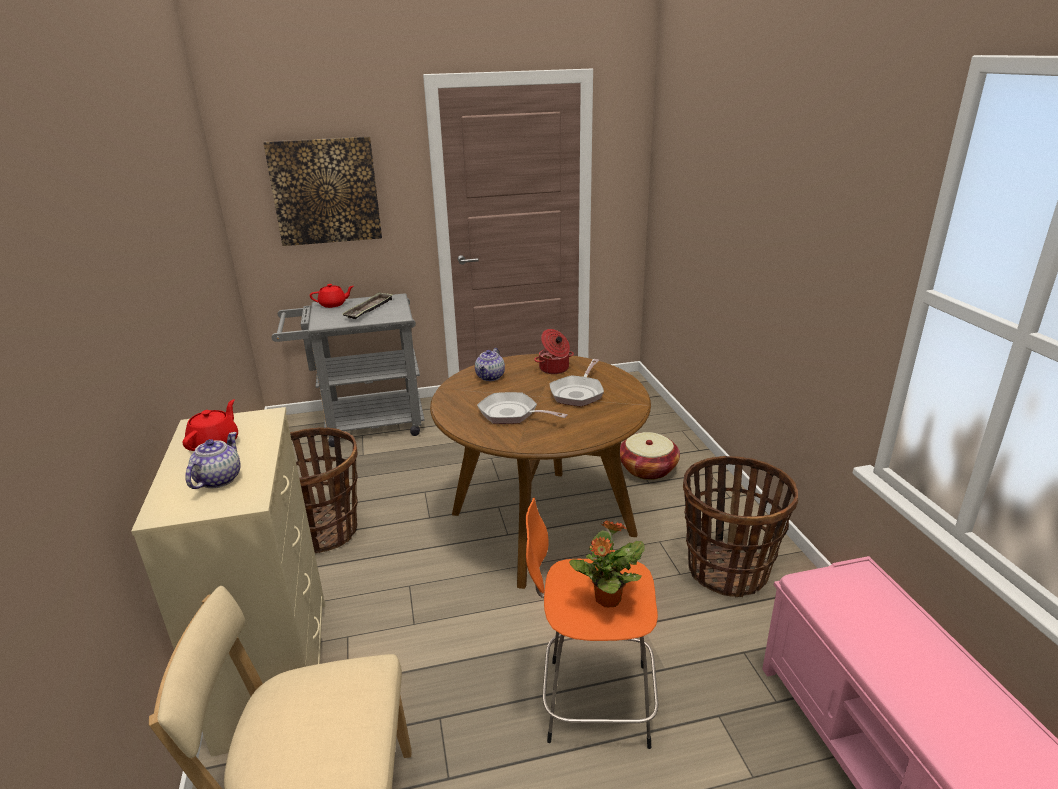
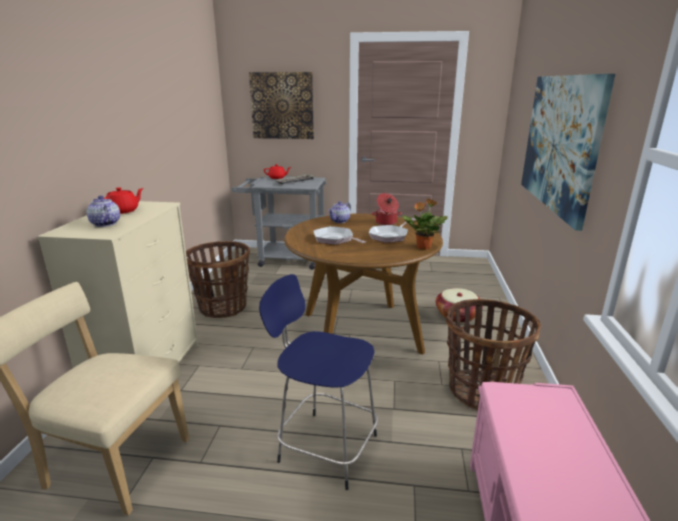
camera: 20 degrees right, 5 degrees down
teapot [185,432,241,489] -> teapot turned 75 degrees counterclockwise [87,196,120,227]
orange stool [526,498,658,749] -> blue stool [259,274,378,490]
potted plant [569,520,644,607] -> potted plant moved to [402,199,448,250]
none -> picture [521,74,615,231]

